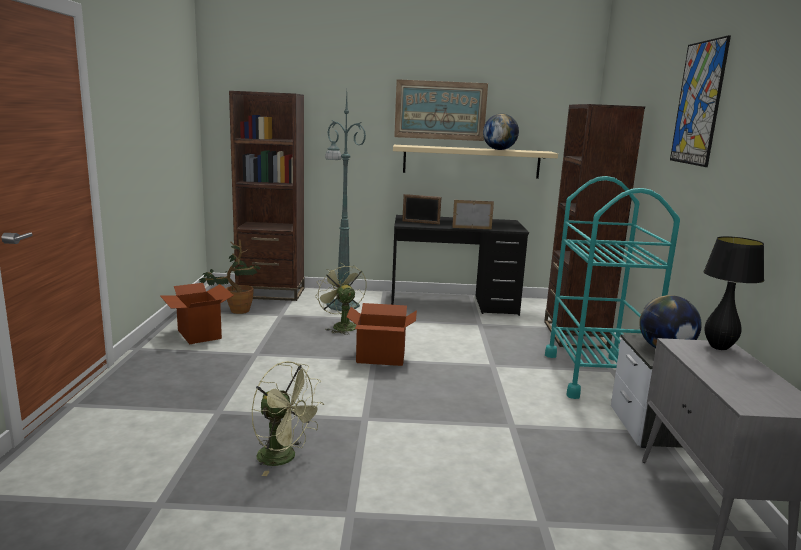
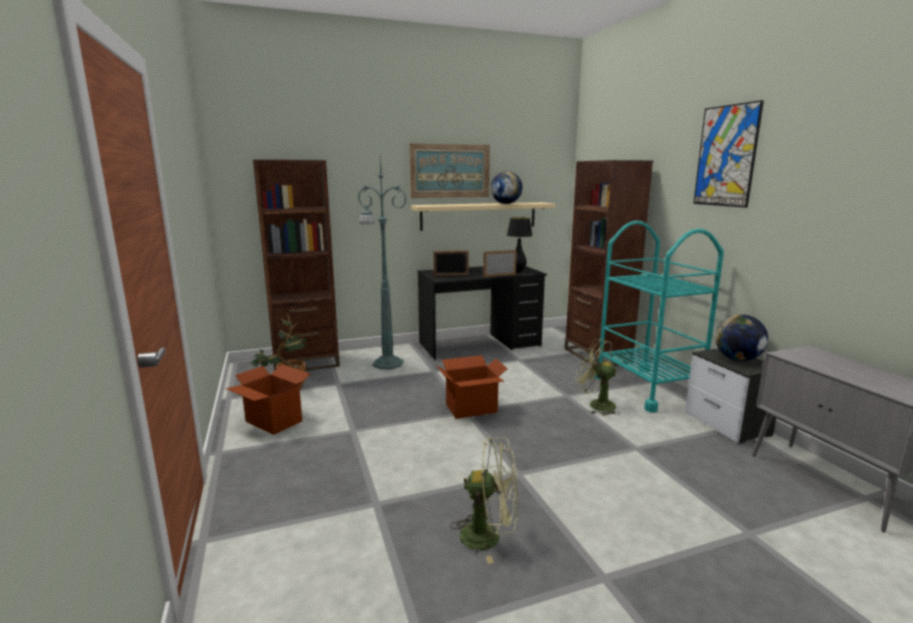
camera: 20 degrees left, 0 degrees up
green fan [315,263,367,335] -> green fan moved to [575,339,621,416]
black table lamp [703,236,764,350] -> black table lamp moved to [507,217,533,272]

